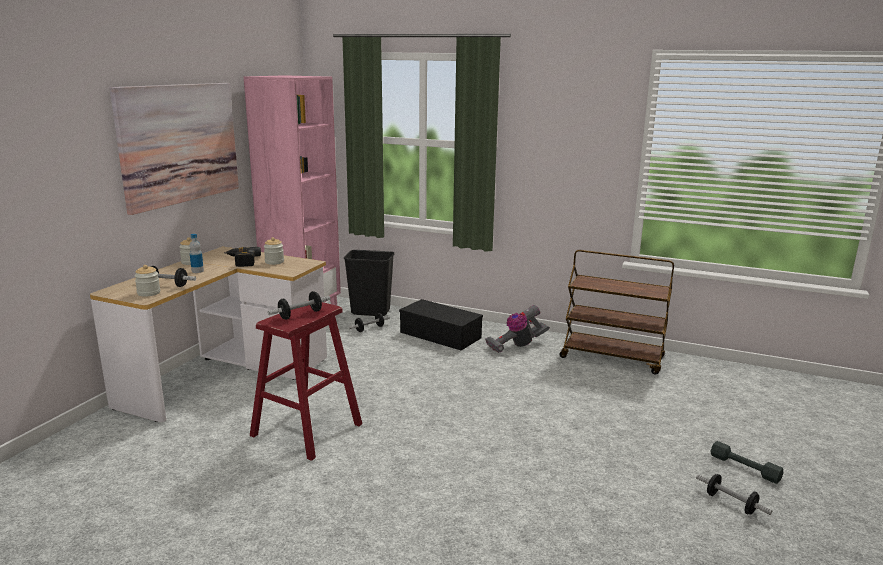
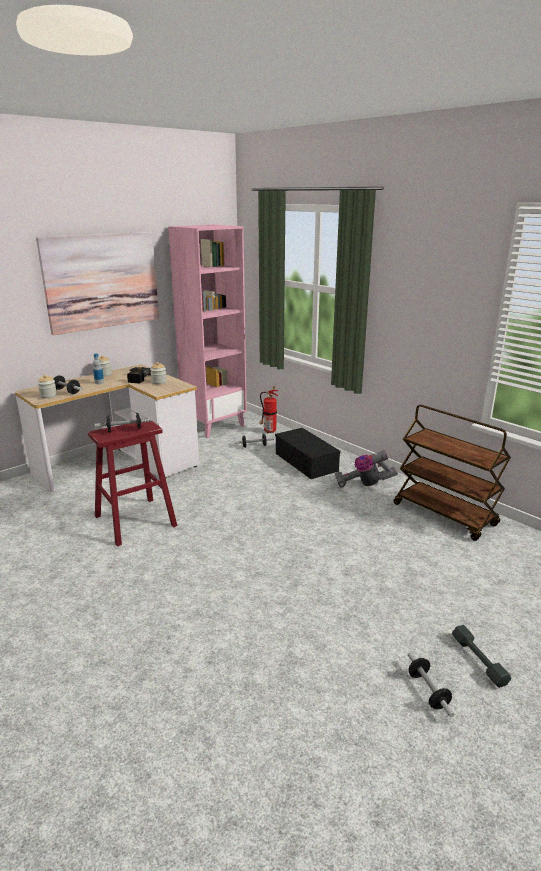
camera: 25 degrees right, 5 degrees up
black trash can [344,250,394,316] -> fire extinguisher [259,386,278,433]

